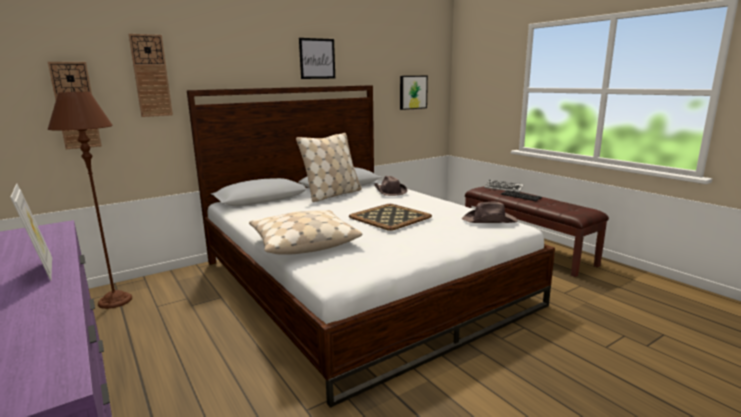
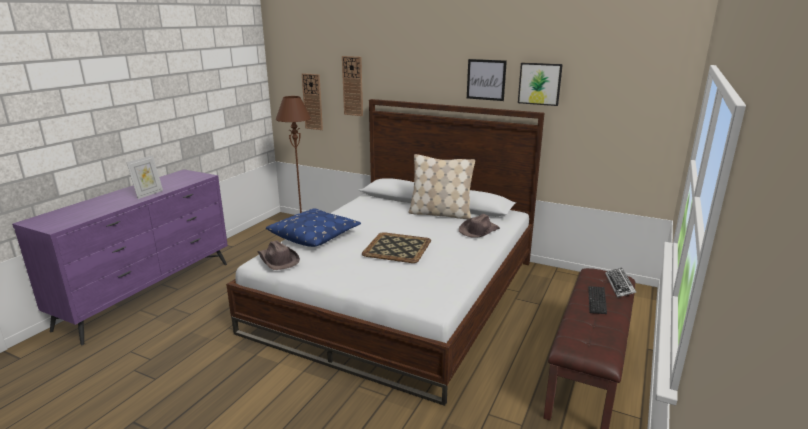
camera: 60 degrees right, 5 degrees up
beige pillow [249,210,363,255] -> blue pillow [266,208,361,247]
picture [400,76,428,110] -> picture moved to [518,63,563,106]
brown hat [462,202,517,223] -> brown hat moved to [258,240,300,270]

